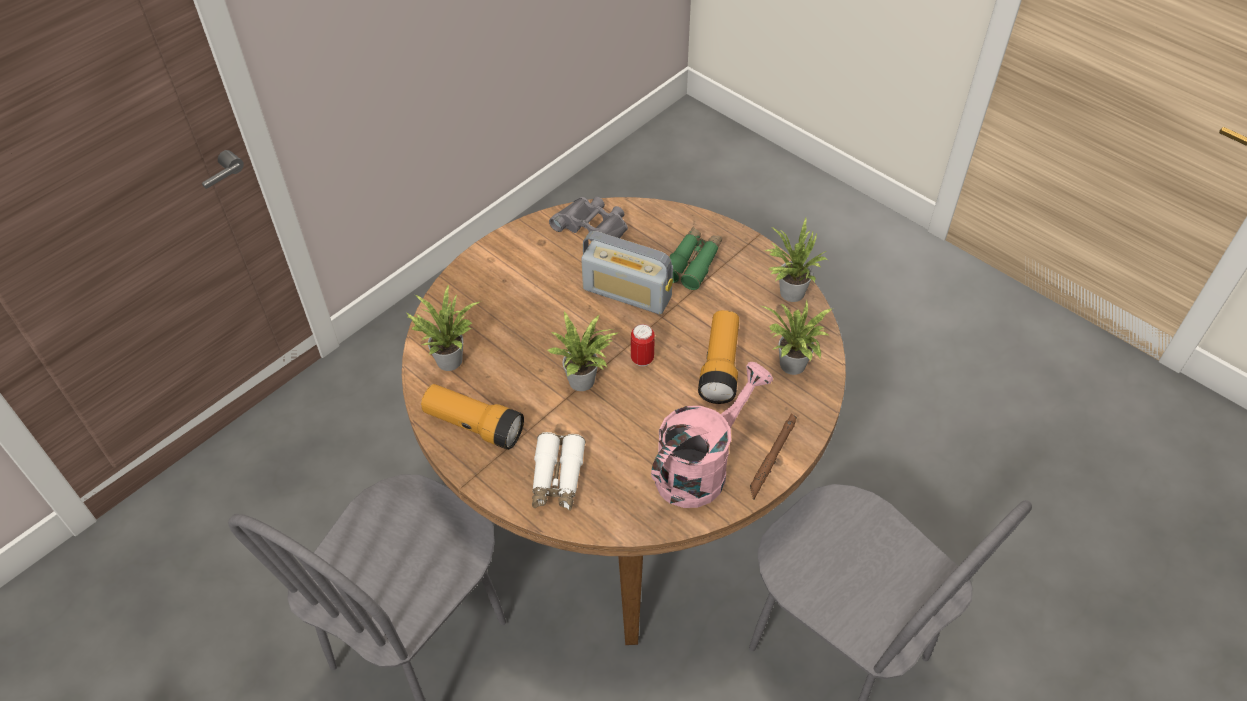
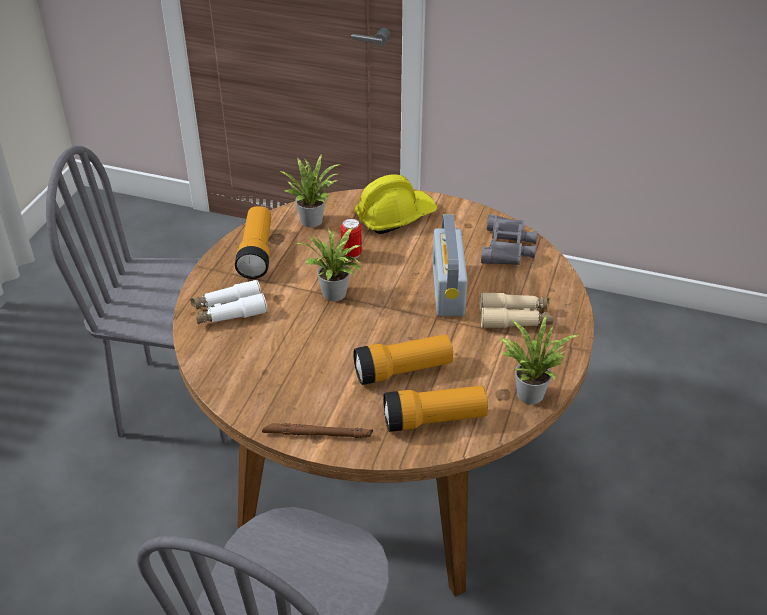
camera: 65 degrees right, 10 degrees down
can [631,324,655,366] -> can moved to [341,218,362,259]
pink watering can [651,362,773,508] -> none
green binoculars [669,227,722,290] -> beige binoculars [480,292,553,328]
potted plant [761,301,834,375] -> flashlight [383,386,488,432]
none -> yellow hard hat [355,174,437,234]

